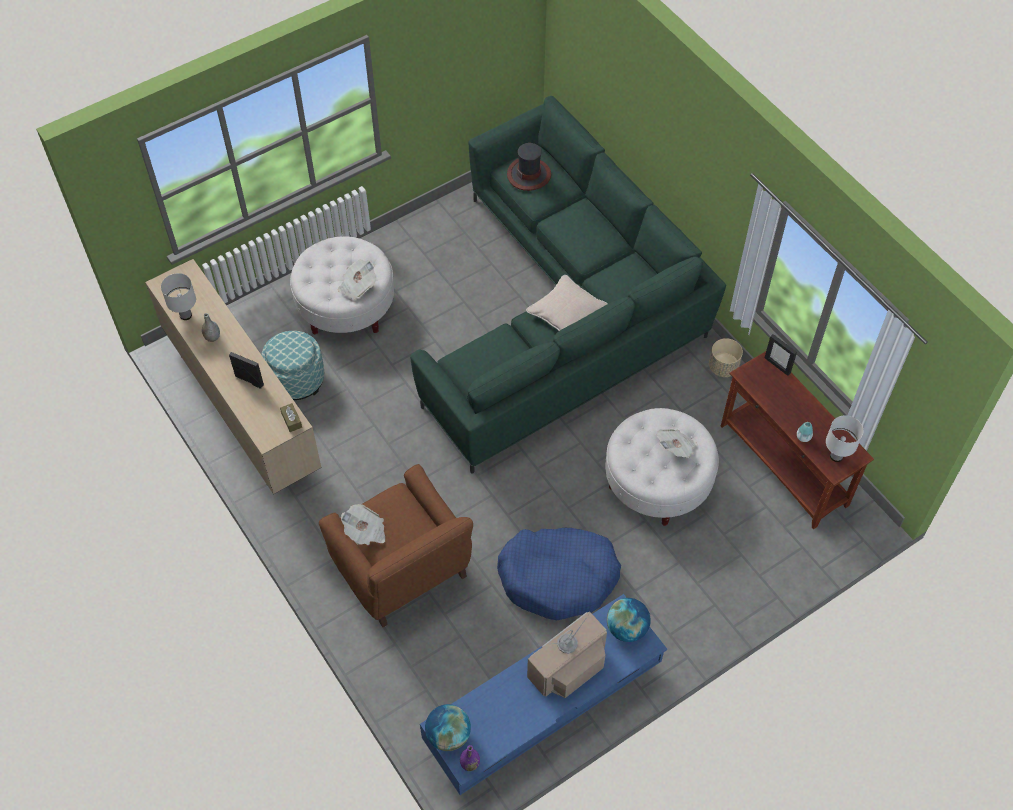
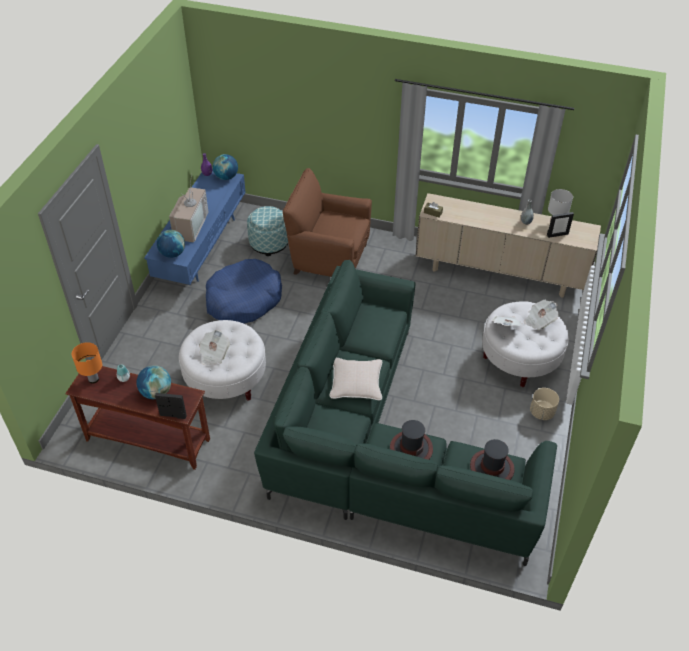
camera: 140 degrees right, 10 degrees down
picture frame [229,352,264,389] -> picture frame moved to [547,212,574,238]
ottoman [261,331,324,400] -> ottoman moved to [247,206,288,256]
newspaper [341,504,385,546] -> newspaper moved to [524,300,559,331]
beige planter [709,338,743,377] -> beige planter moved to [530,388,559,420]
white table lamp [826,415,863,462] -> orange table lamp [72,342,102,384]
none -> globe [136,365,171,399]
none -> hat [390,420,433,460]

